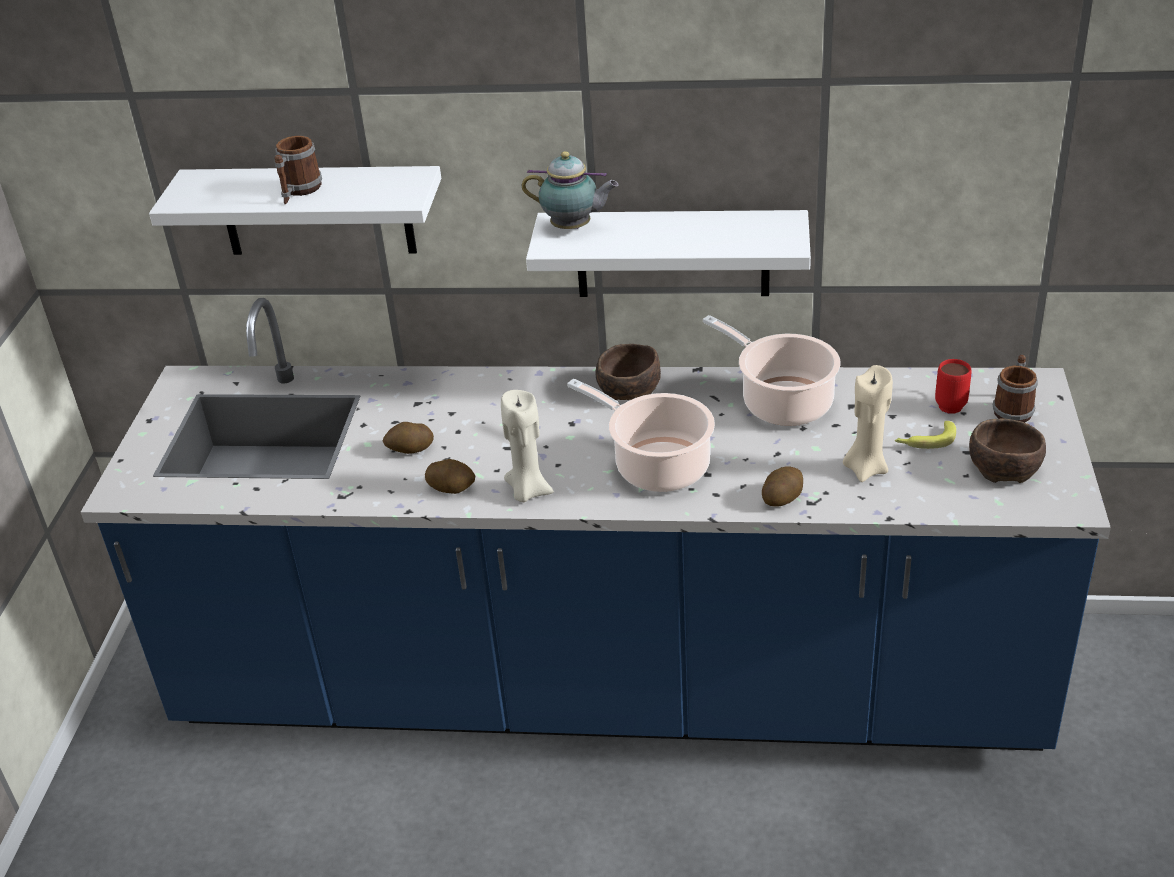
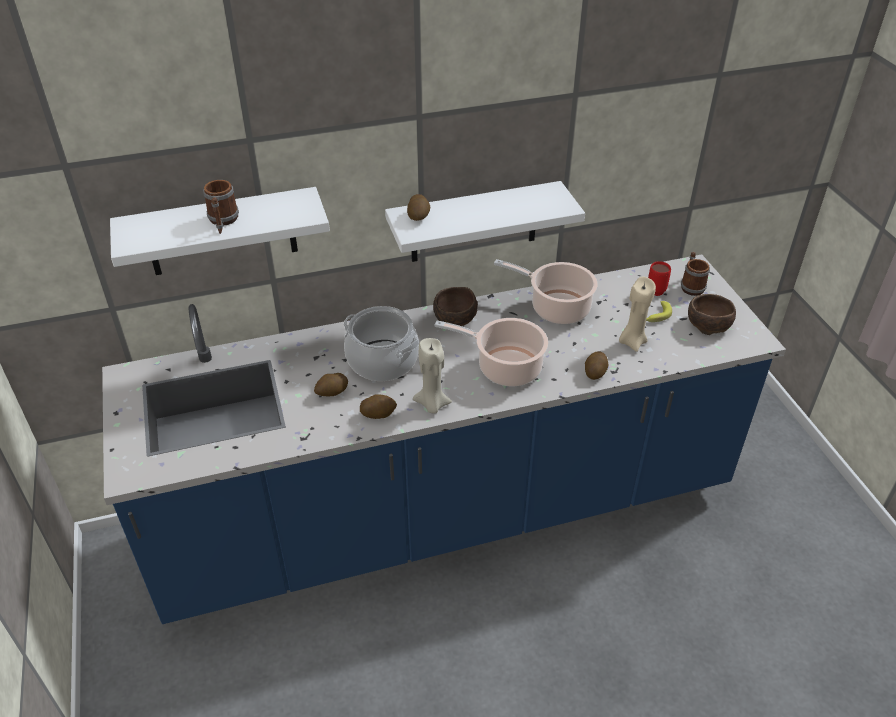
camera: 25 degrees left, 5 degrees up
teapot [522,151,619,229] -> potato [407,194,430,221]
none -> cooking pot [344,306,419,381]

